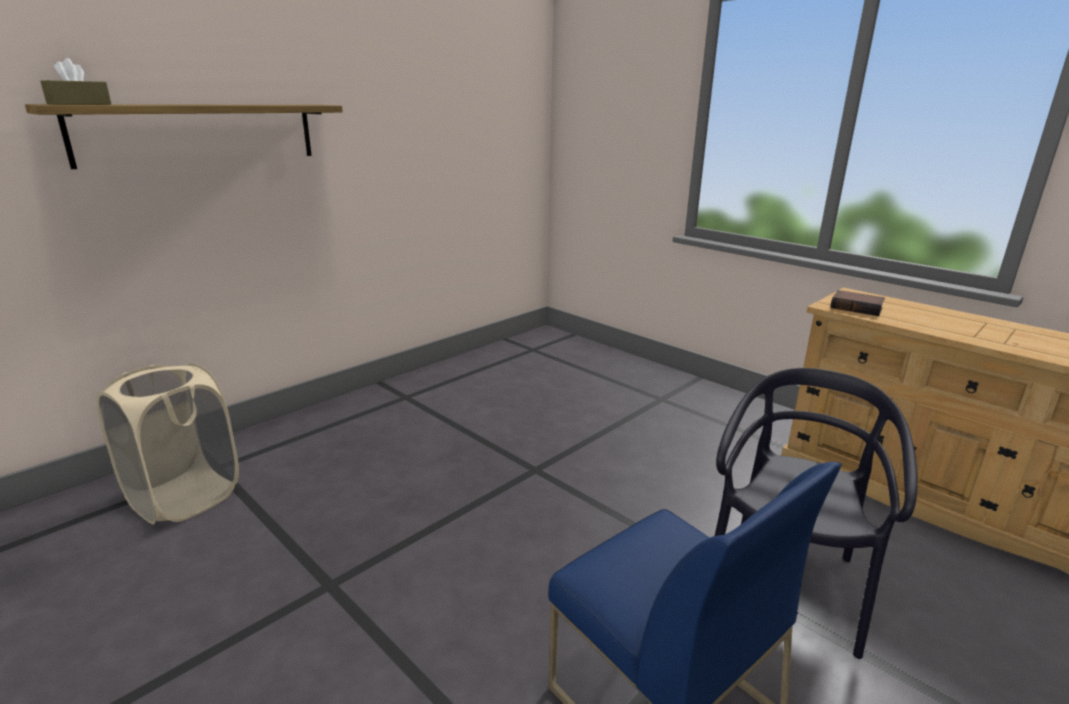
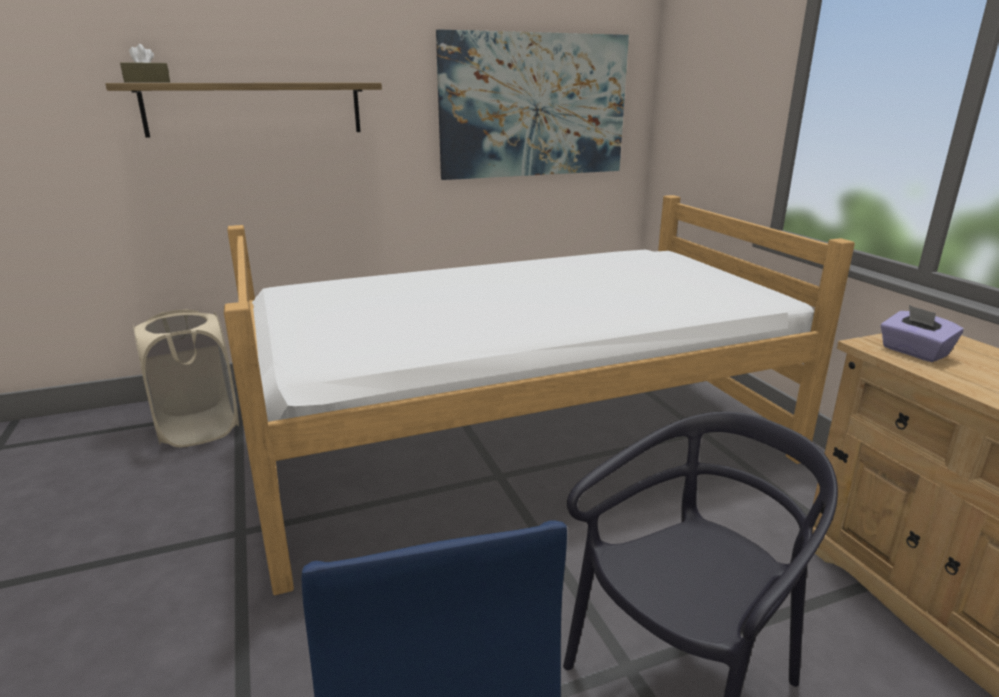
camera: 25 degrees right, 0 degrees up
book [831,290,885,316] -> purple tissue box [881,305,964,362]
none -> bed [224,195,855,595]
none -> picture [436,29,629,180]

